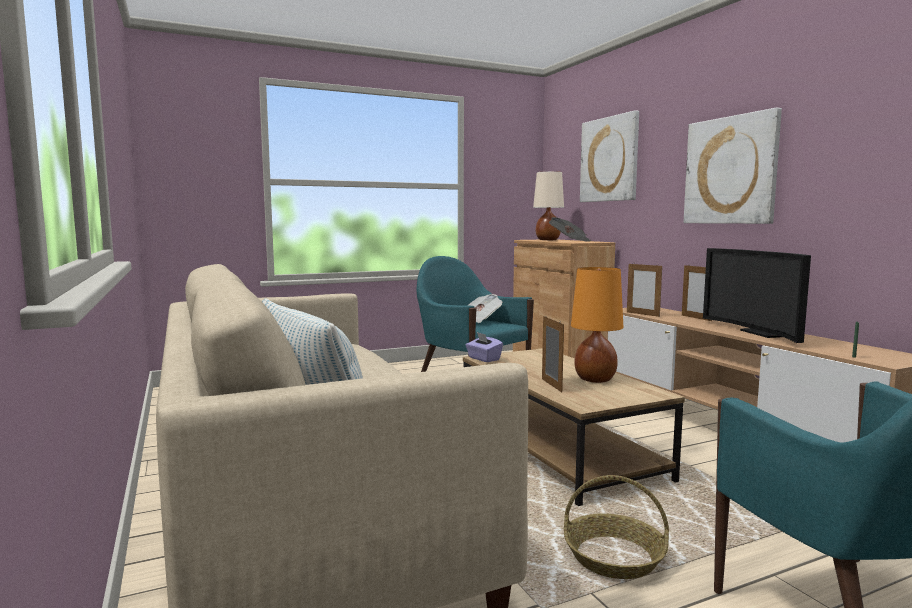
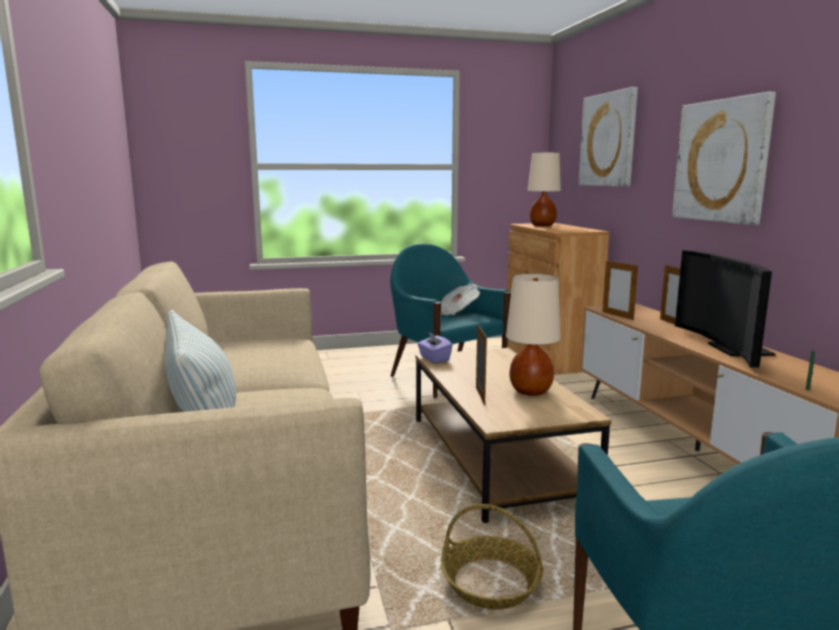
camera: 10 degrees right, 5 degrees up
newspaper [549,217,592,242] -> none
orange table lamp [571,267,623,383] -> beige table lamp [506,274,561,396]

